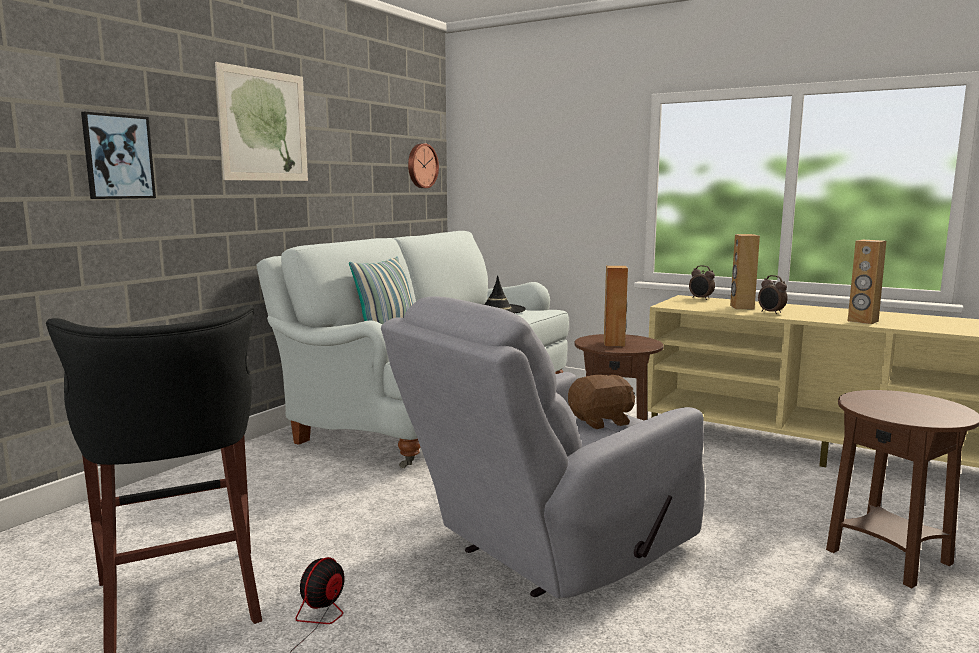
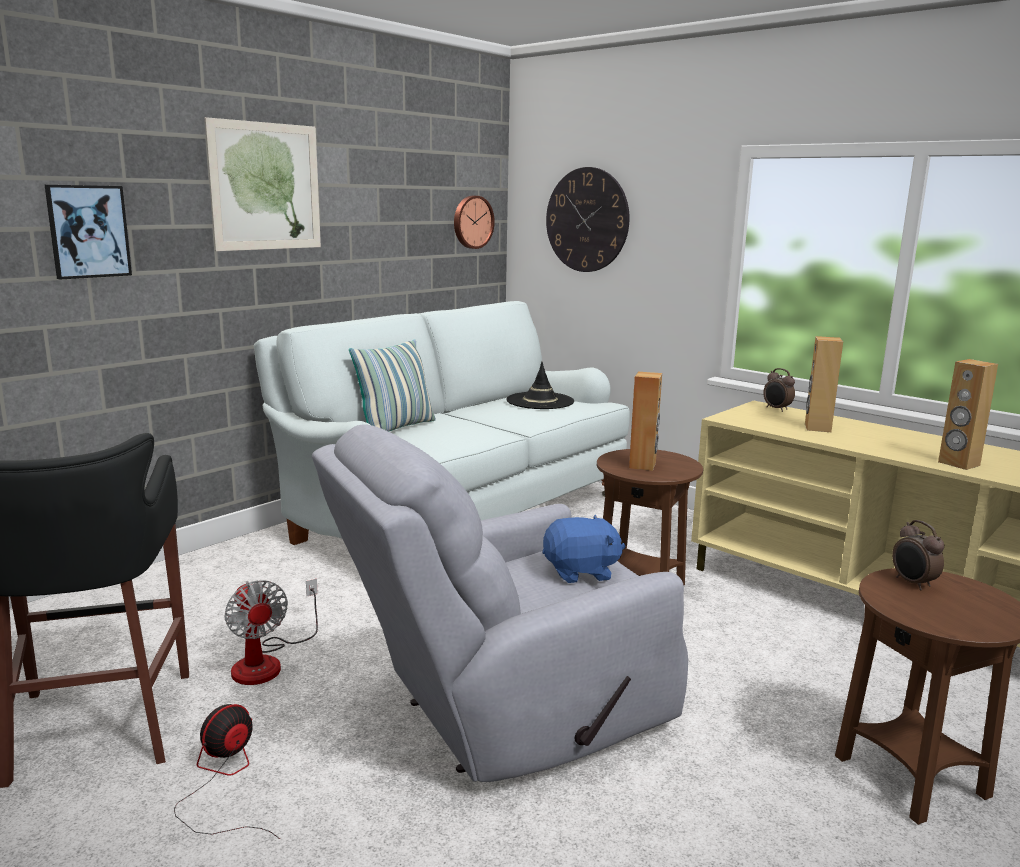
camera: 10 degrees right, 5 degrees up
brown plush toy [568,374,635,429] -> blue plush toy [542,515,625,583]
alarm clock [758,275,788,314] -> alarm clock moved to [892,520,944,590]
none -> fan [224,579,318,685]
none -> wall clock [546,167,630,272]

